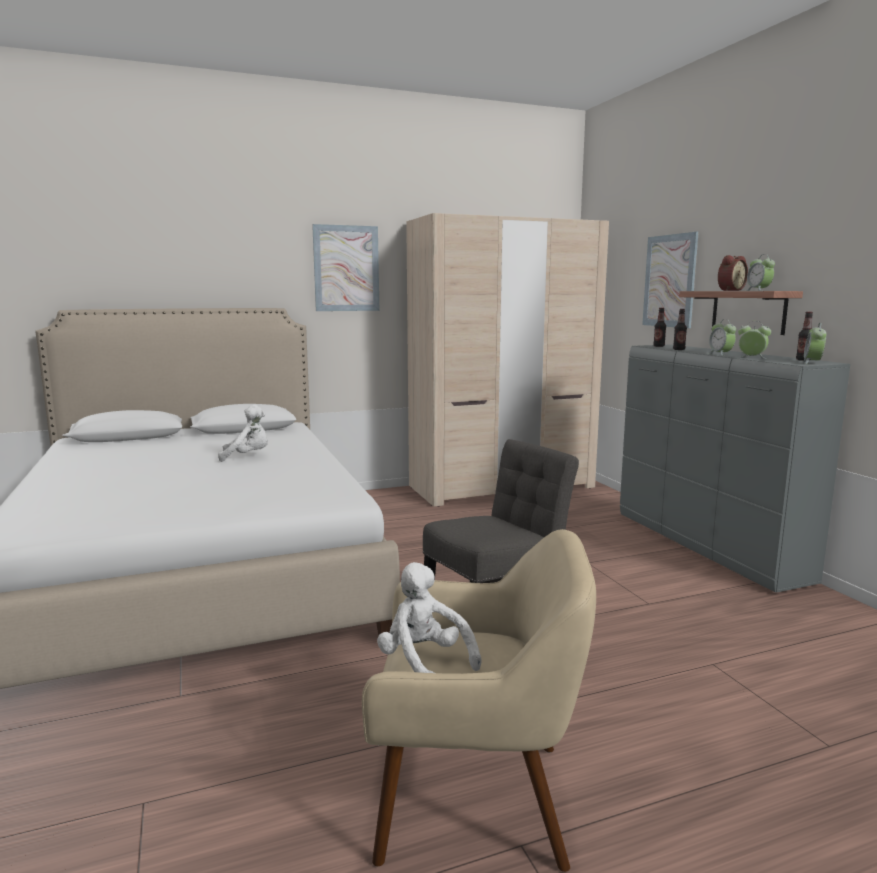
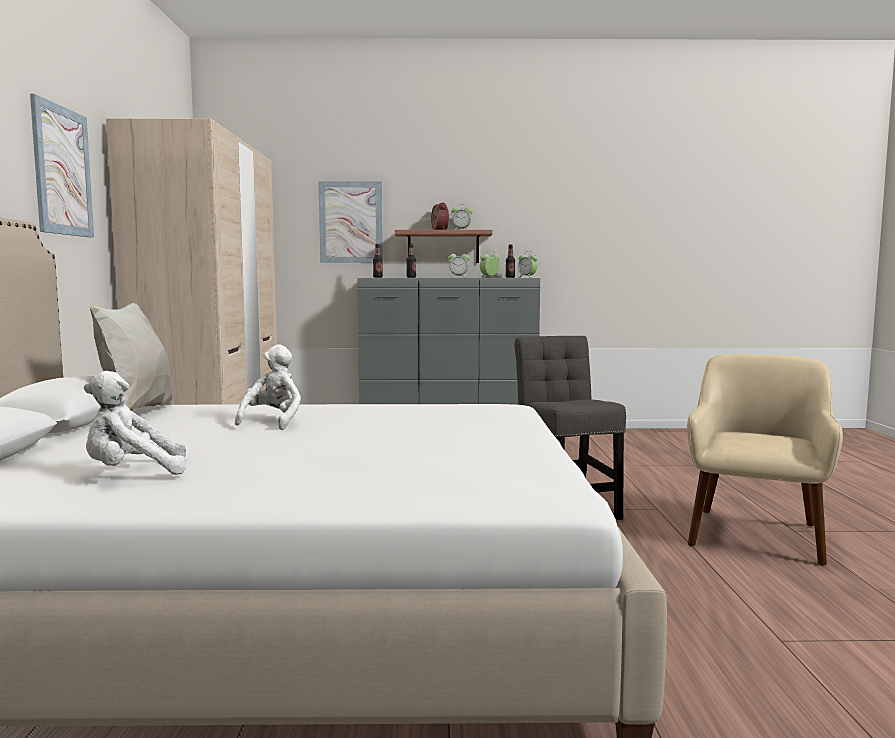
camera: 70 degrees left, 5 degrees down
white plush toy [377,562,482,673] -> white plush toy moved to [84,371,186,475]
none -> white pillow [87,302,173,411]

